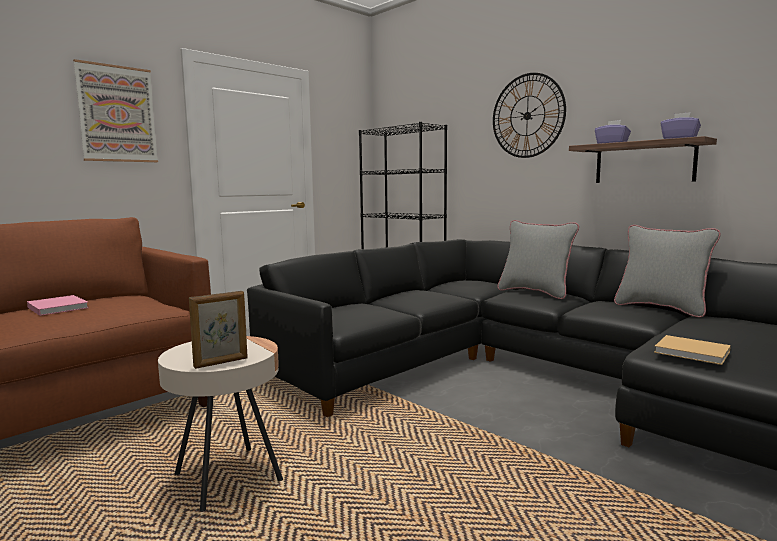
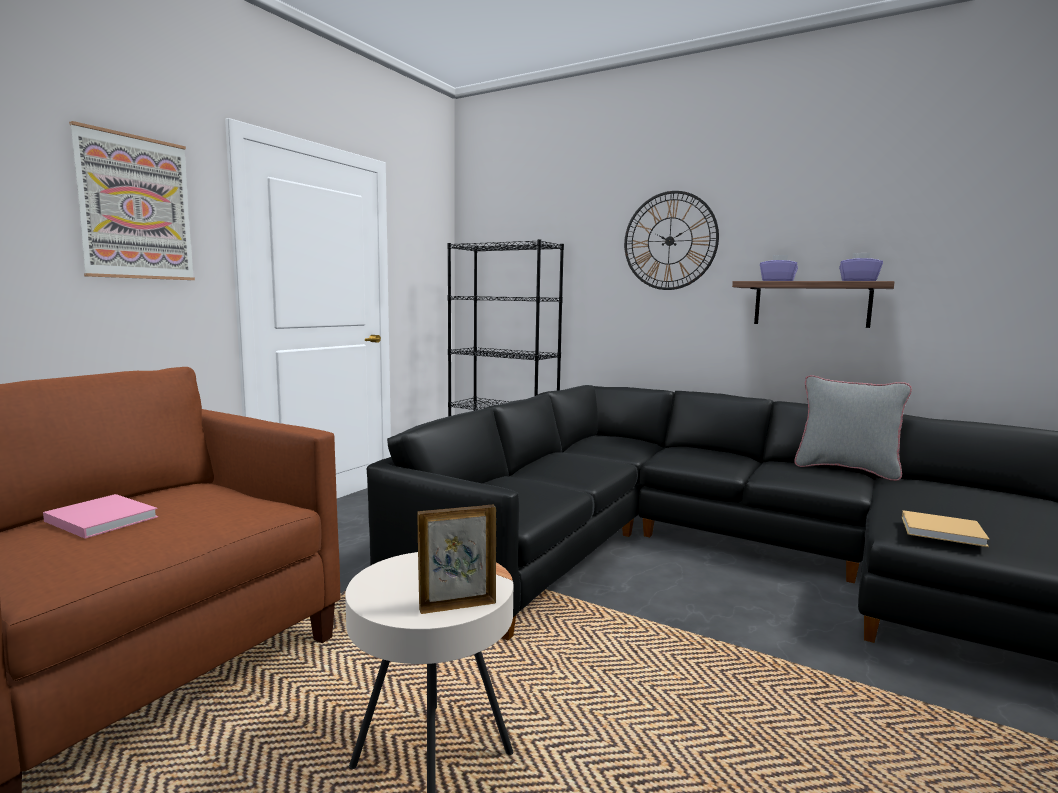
camera: 15 degrees left, 0 degrees up
picture frame [189,291,248,369] -> picture frame turned 150 degrees counterclockwise [417,505,496,614]
grey pillow [497,220,579,299] -> none

